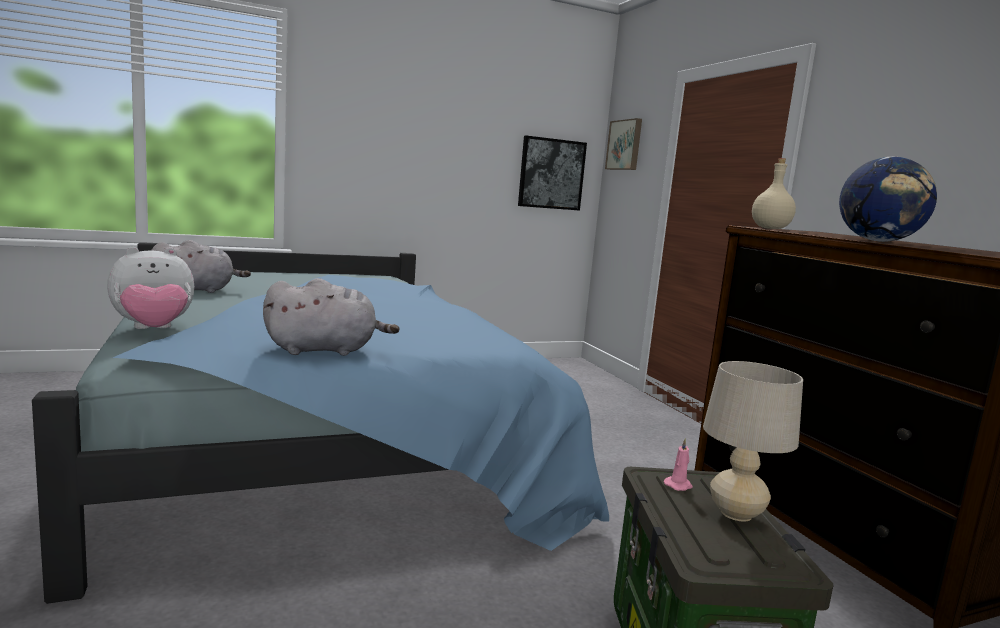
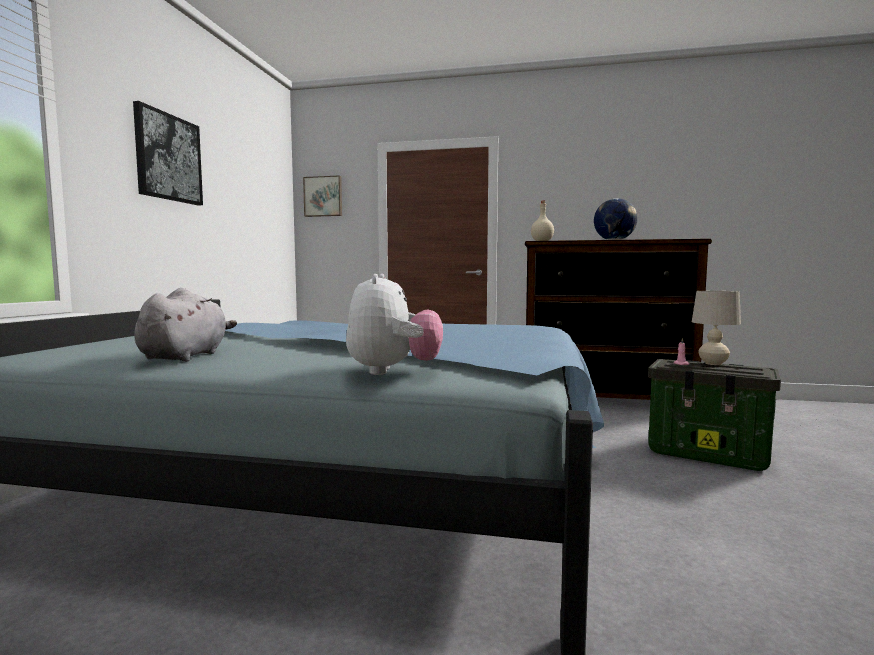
camera: 55 degrees left, 5 degrees down
grey plush toy [263,278,400,356] -> none
picture [518,136,587,211] -> picture moved to [133,101,203,205]

